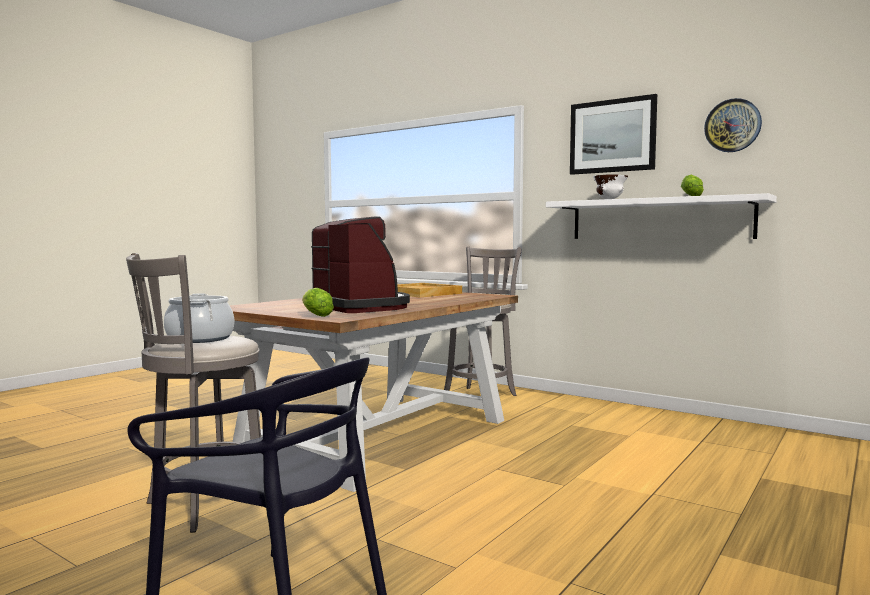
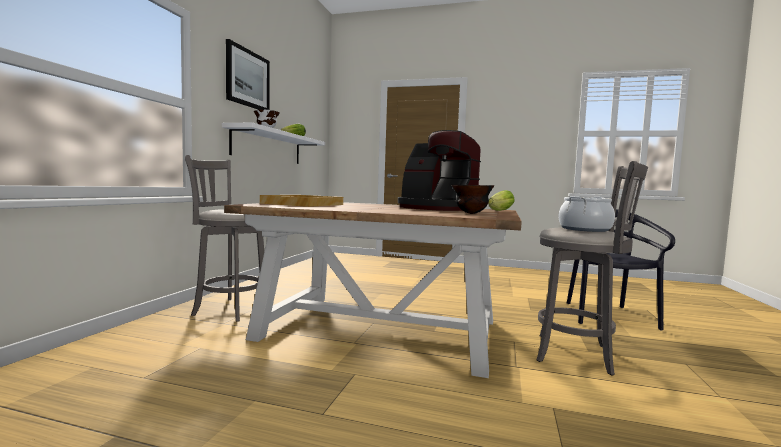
camera: 110 degrees left, 0 degrees up
coffee machine [311,216,410,313] -> coffee machine turned 90 degrees counterclockwise [398,130,481,211]
wall clock [704,98,762,152] -> none
none -> black bowl [452,185,494,214]

